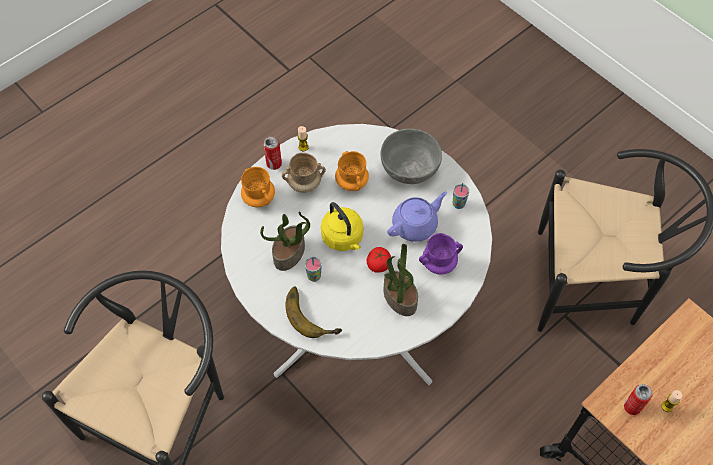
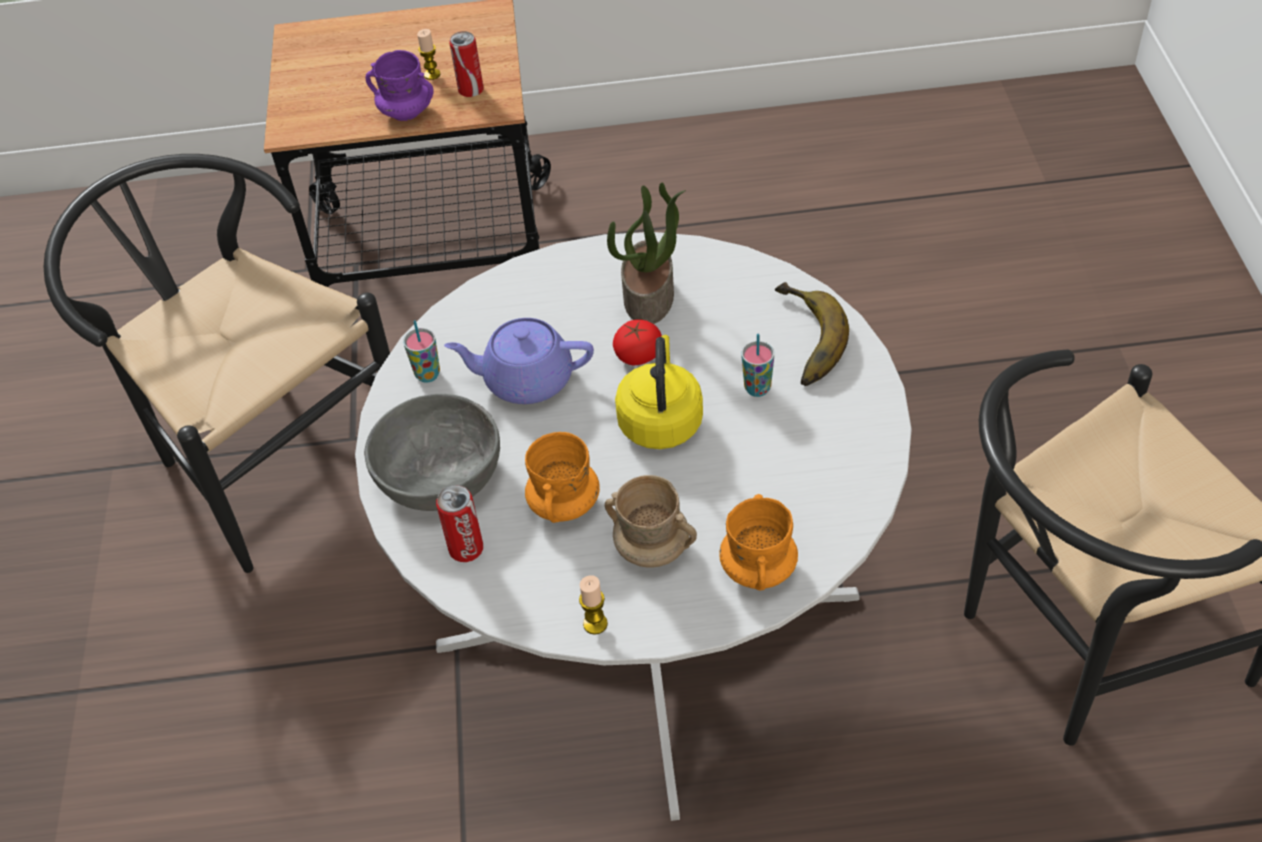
camera: 140 degrees left, 10 degrees down
potted plant [260,211,310,271] -> none
can [263,136,282,170] -> can moved to [436,485,483,562]
purple mug [419,233,463,275] -> purple mug moved to [365,50,434,121]

